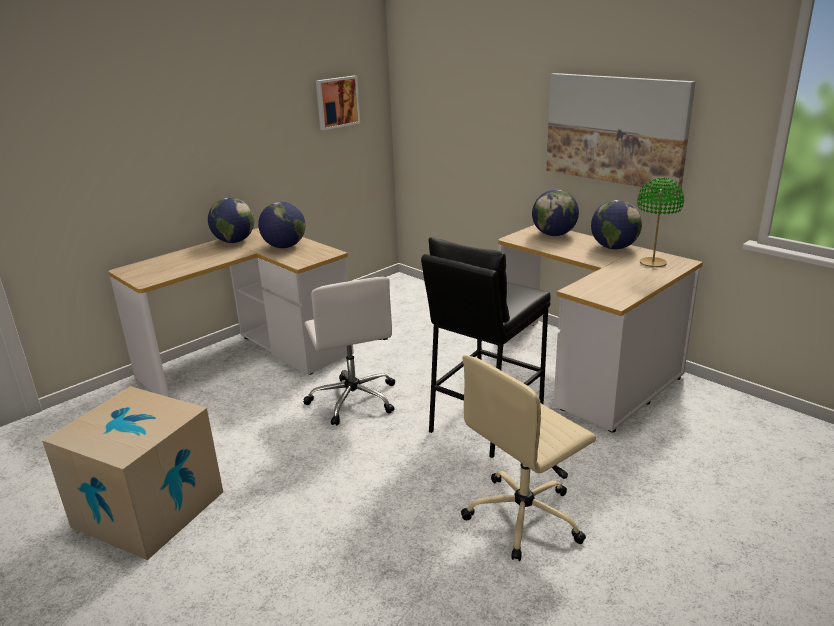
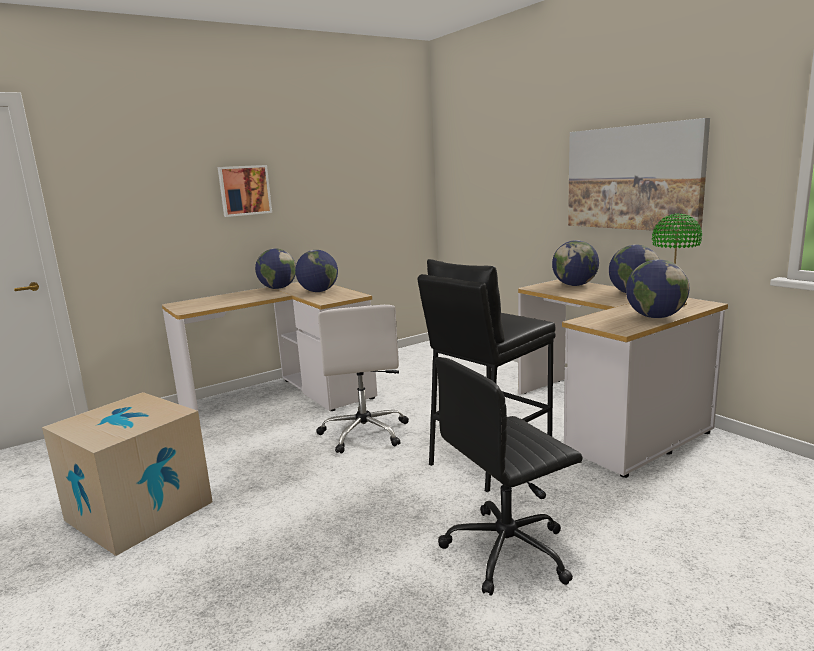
camera: 10 degrees right, 10 degrees down
picture [316,76,360,130] -> picture moved to [218,165,272,217]
beige office chair [461,355,596,561] -> black office chair [435,357,582,596]
none -> globe [626,259,690,318]

